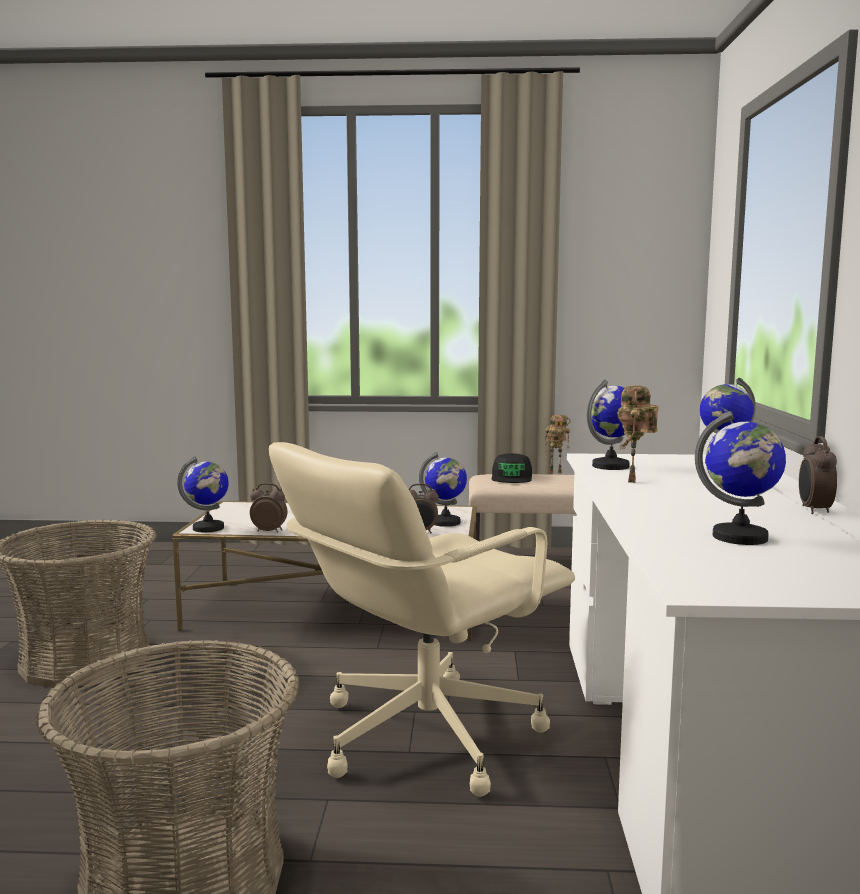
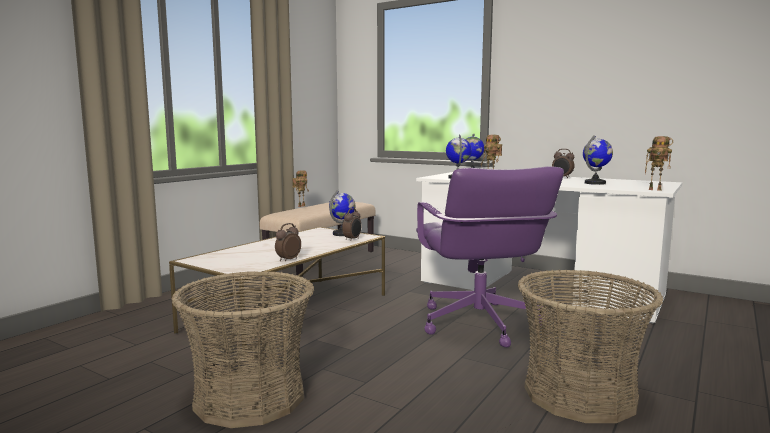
camera: 60 degrees left, 0 degrees up
globe [177,456,229,532] -> none
beige office chair [269,442,575,797] -> purple office chair [416,166,564,347]
black cap [491,453,532,483] -> none
none -> toy robot [645,136,673,191]

